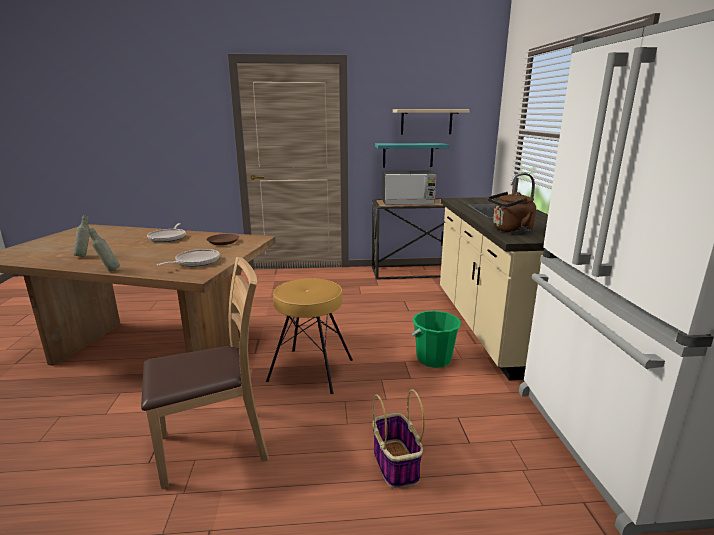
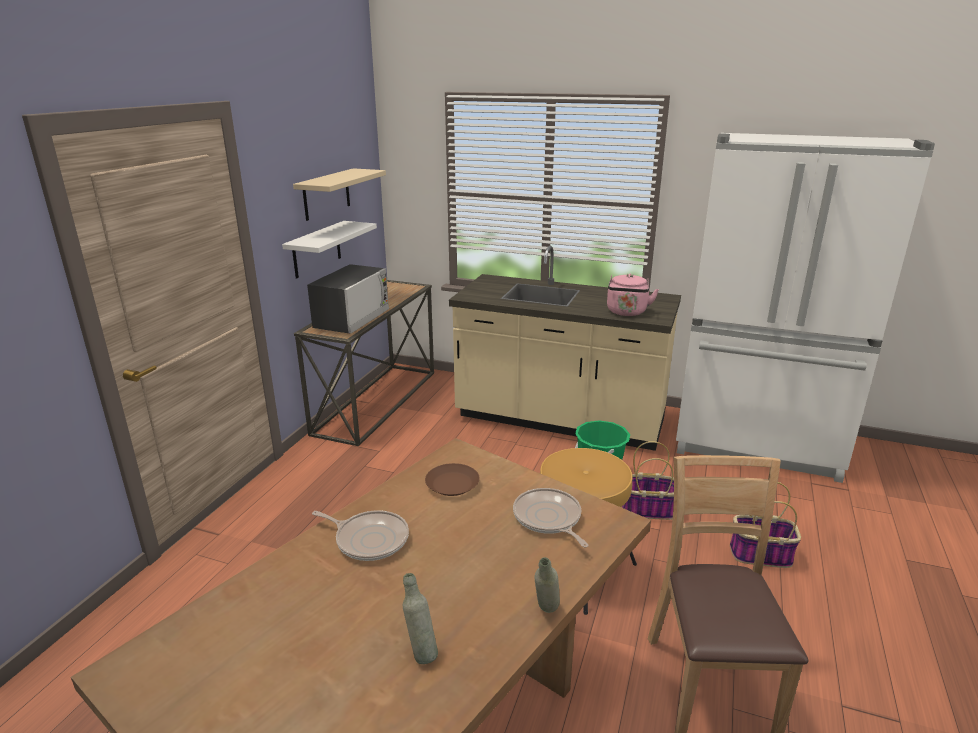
camera: 65 degrees left, 5 degrees up
turquoise shelf [375,143,449,168] -> white shelf [282,221,377,279]
brown kettle [488,192,536,233] -> pink kettle [607,274,659,316]
none -> basket [622,441,674,520]

